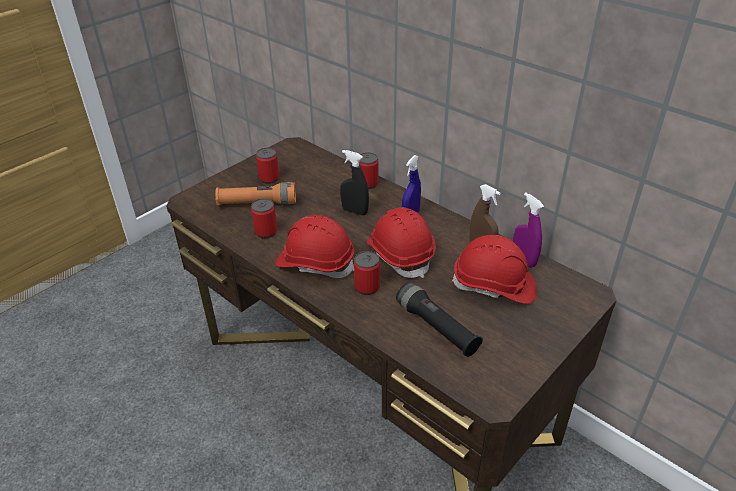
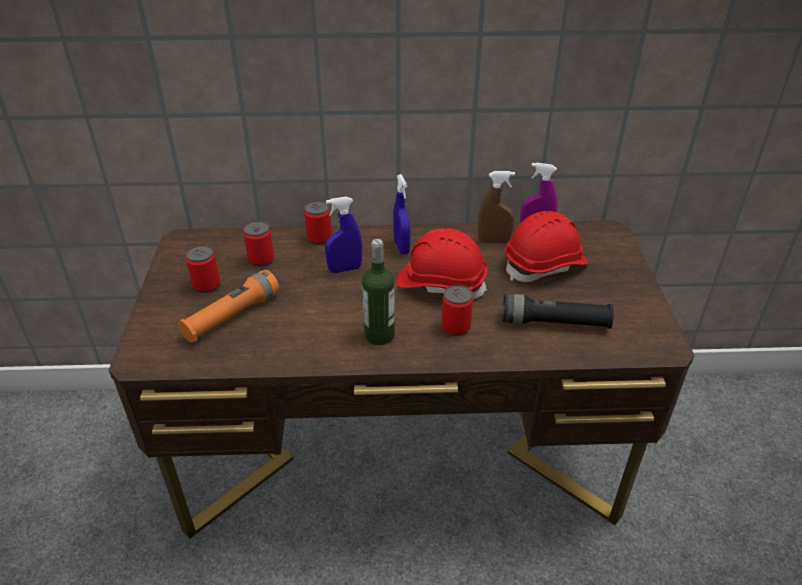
camera: 45 degrees left, 0 degrees up
can [251,198,277,238] -> can moved to [243,221,274,267]
red hard hat [276,215,354,278] -> bottle [362,239,395,345]
black spray bottle [340,150,369,215] -> blue spray bottle [325,197,362,273]

